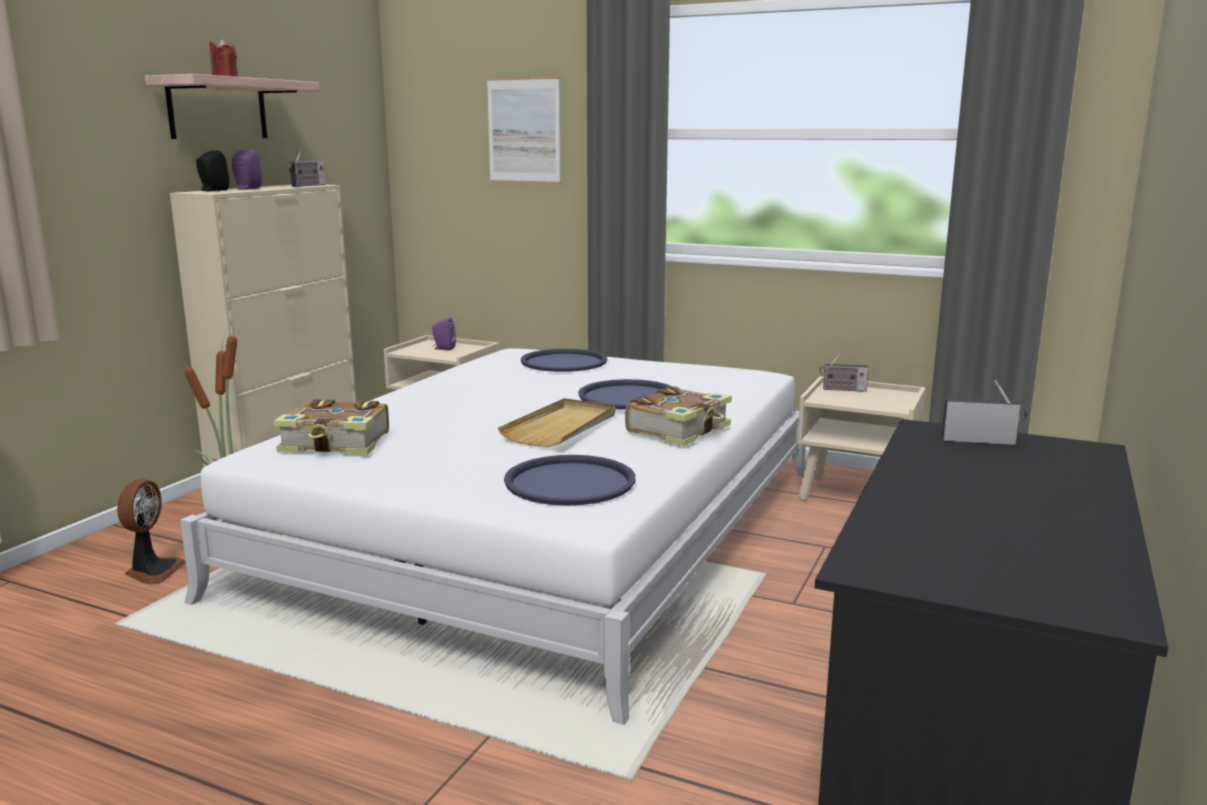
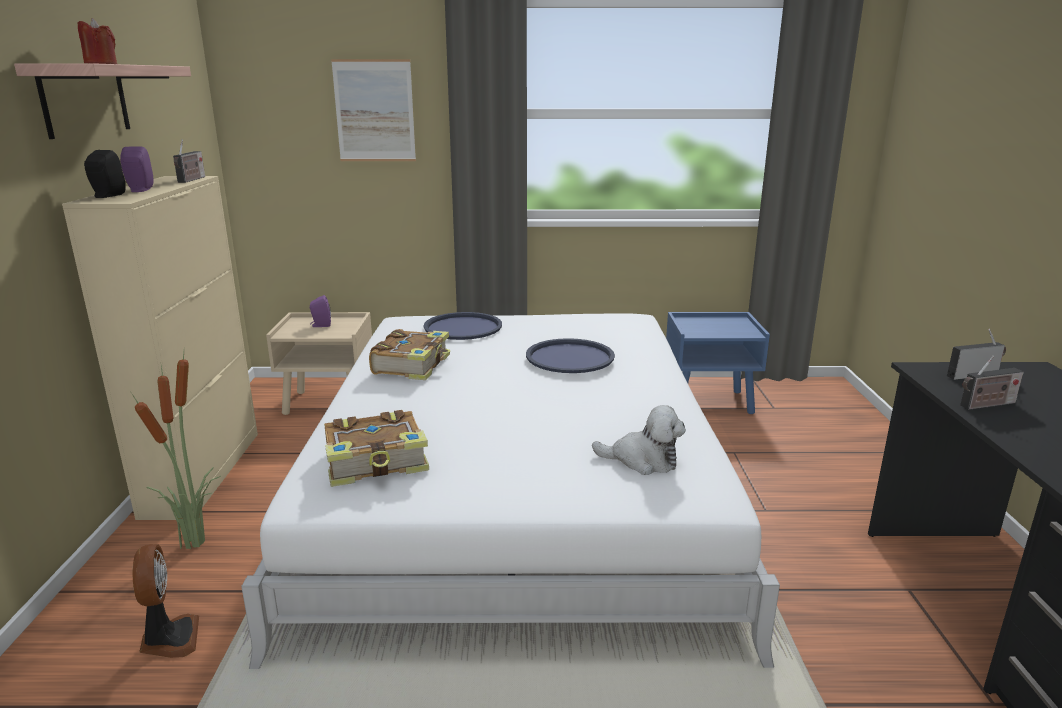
camera: 25 degrees left, 5 degrees up
beige tray [498,398,615,447] -> none
blue tray [504,455,635,506] -> plush toy [592,405,686,475]
book [625,386,732,446] -> book moved to [369,329,450,380]
beige nightstand [797,376,925,501] -> blue nightstand [666,312,770,414]
radio [820,352,869,392] -> radio moved to [960,355,1024,410]

